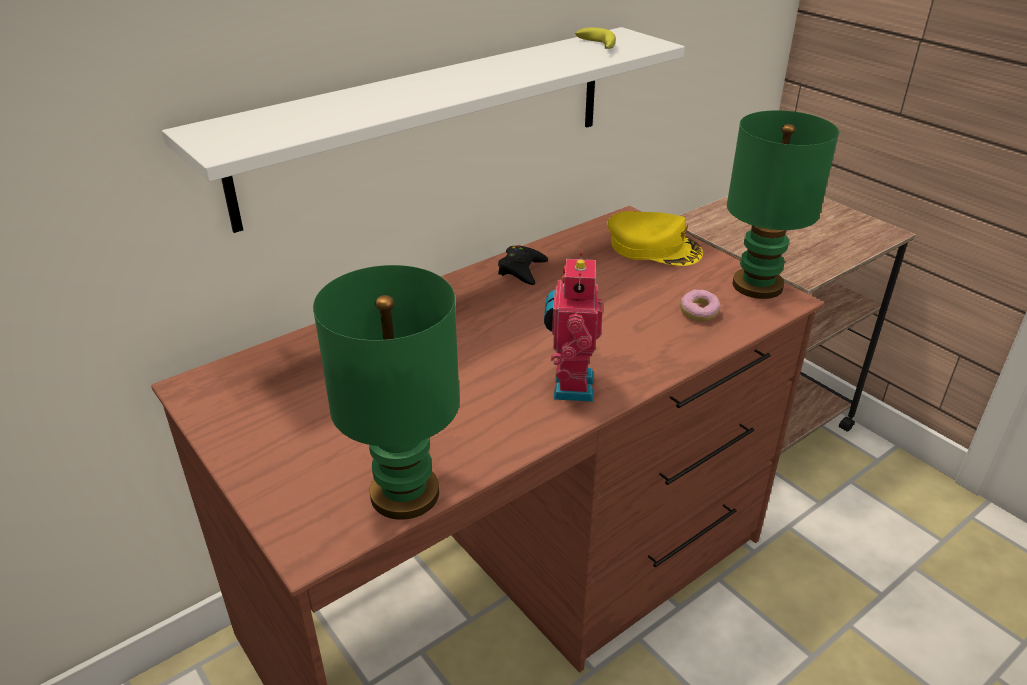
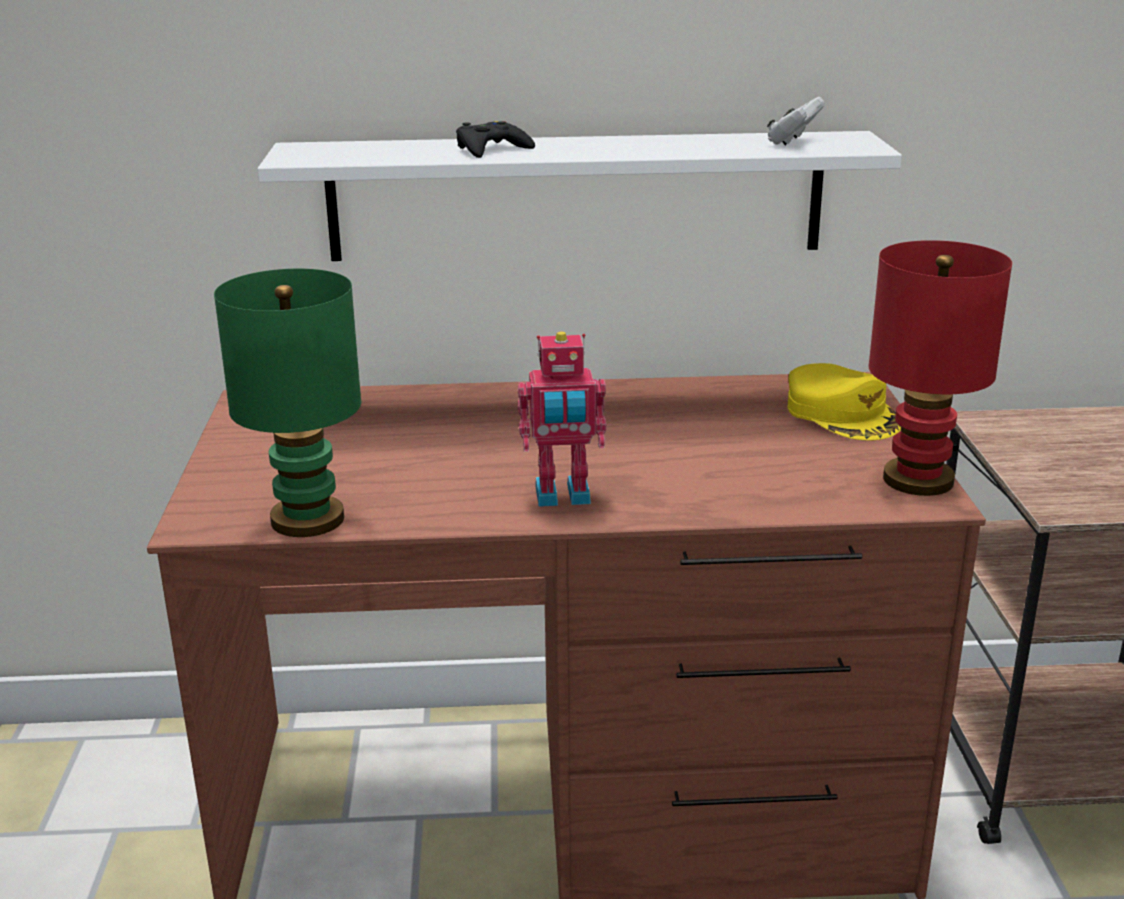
camera: 35 degrees right, 10 degrees down
black game controller [498,245,548,285] -> black game controller moved to [456,121,535,158]
toy robot [544,253,603,402] -> toy robot turned 135 degrees counterclockwise [518,331,606,507]
banana [575,28,616,49] -> white game controller [767,97,825,145]
donut [680,290,721,322] -> none
green table lamp [727,110,839,299] -> red table lamp [868,240,1012,496]

